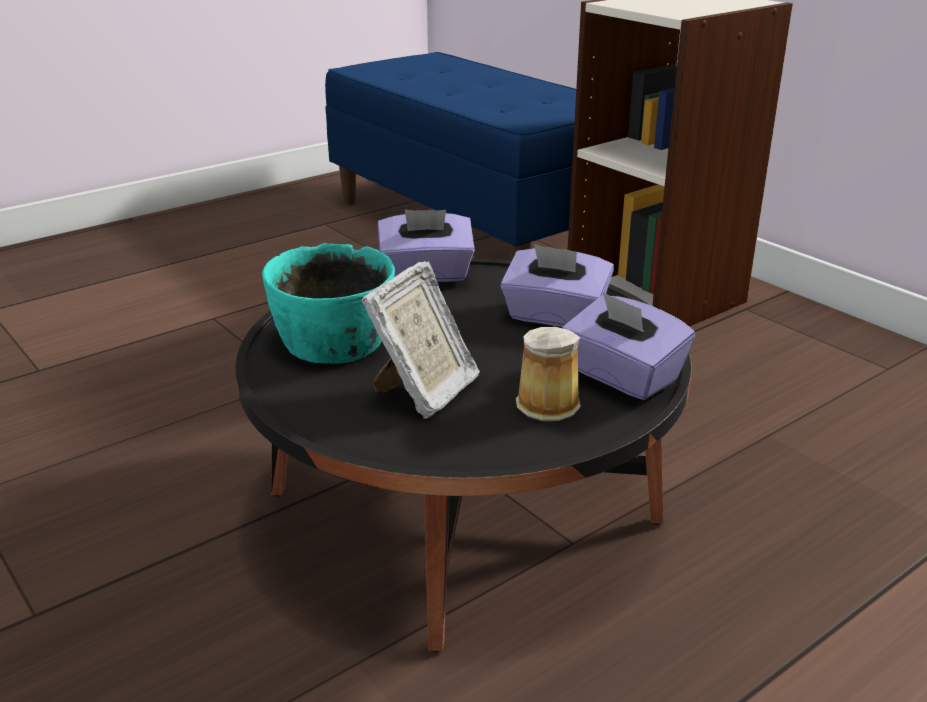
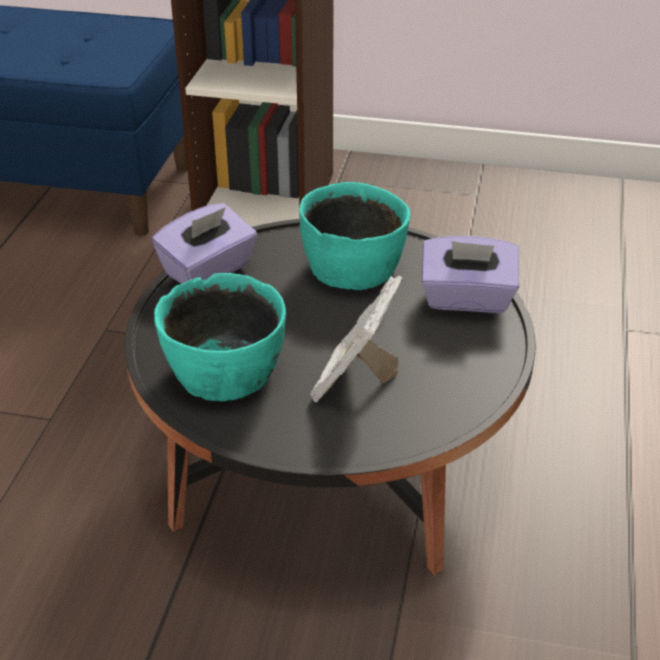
camera: 40 degrees left, 10 degrees up
picture frame [361,261,480,419] -> picture frame turned 150 degrees counterclockwise [310,275,403,402]
purple tissue box [500,244,614,327] -> turquoise bowl [299,182,410,290]
mug [516,327,581,421] -> none

